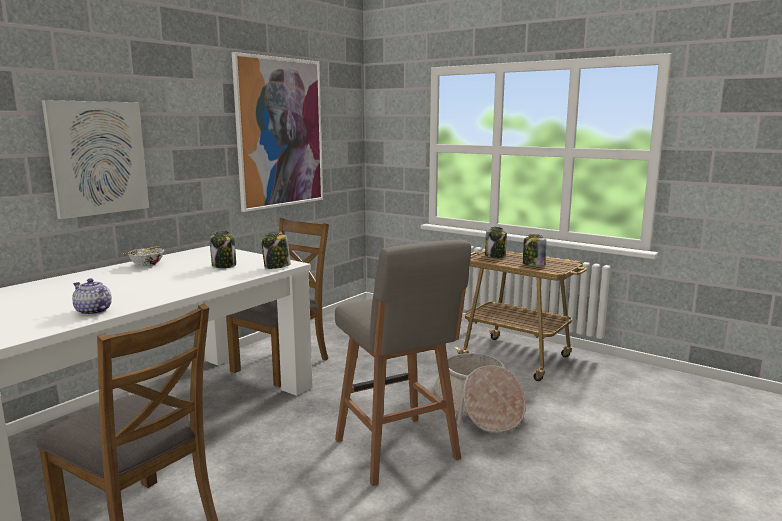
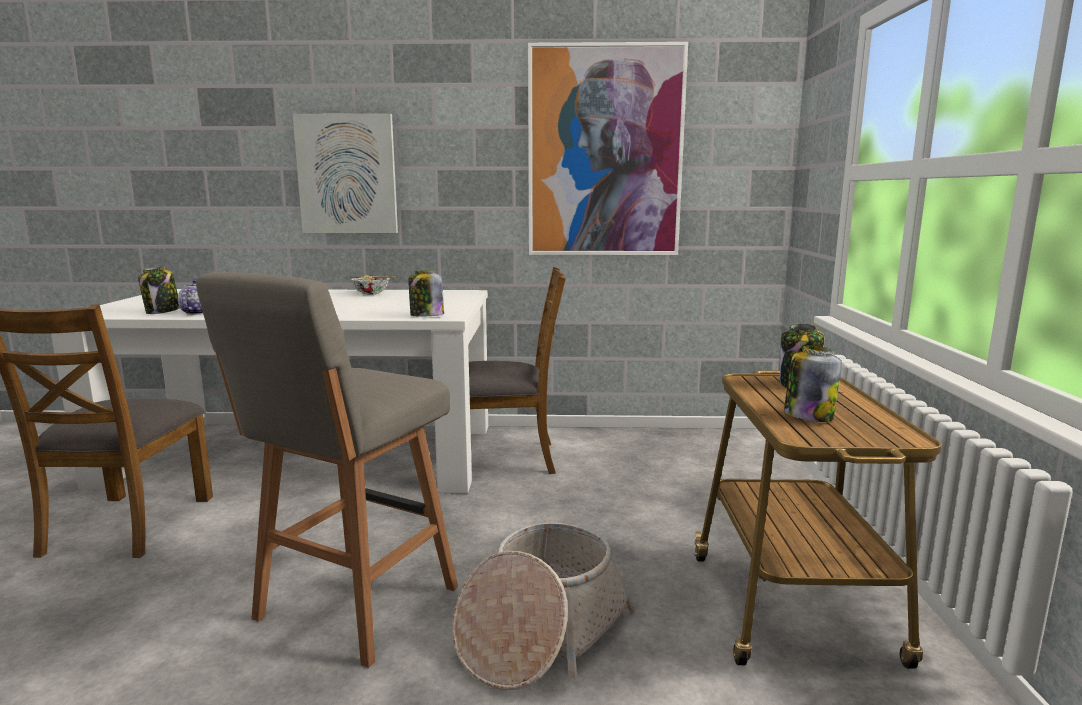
camera: 55 degrees right, 0 degrees up
jar [210,231,236,268] -> jar moved to [138,266,180,314]

